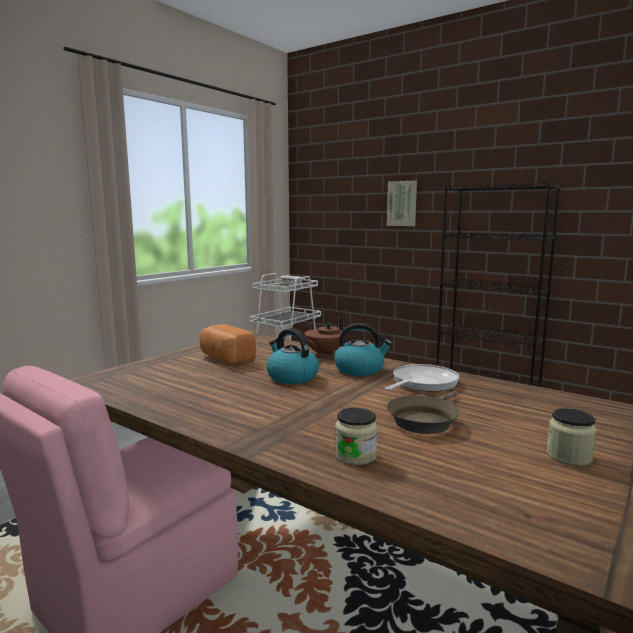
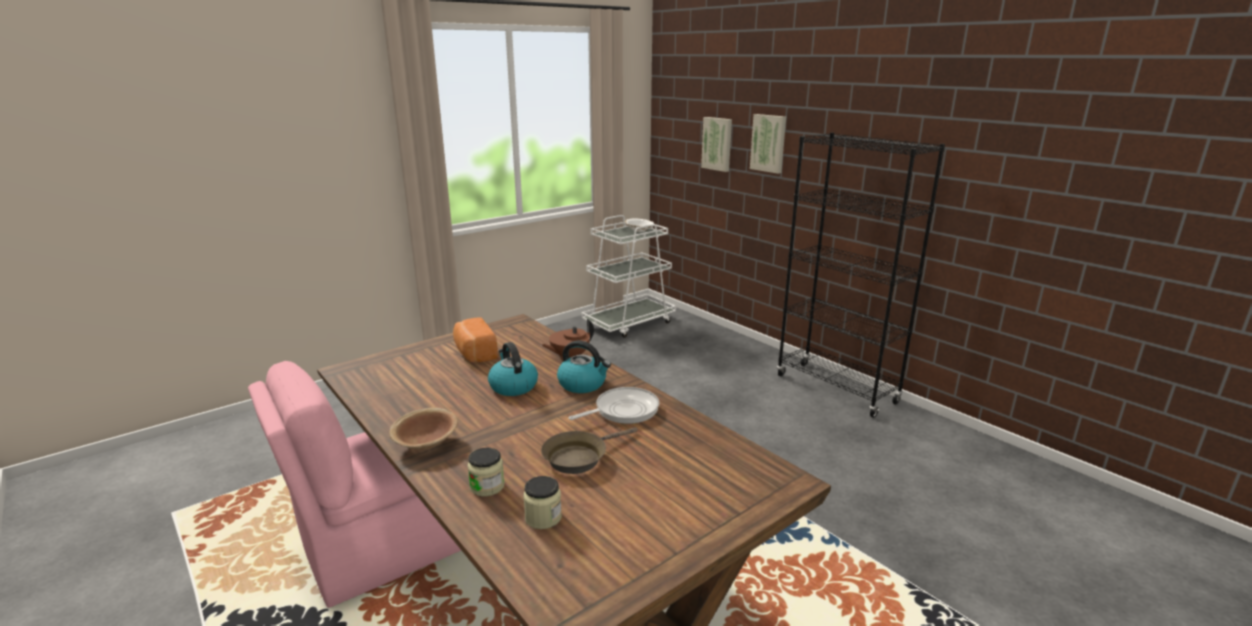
camera: 15 degrees right, 10 degrees up
jar [547,408,597,466] -> jar moved to [523,476,562,529]
none -> brown bowl [389,408,458,450]
none -> picture [701,117,732,172]

